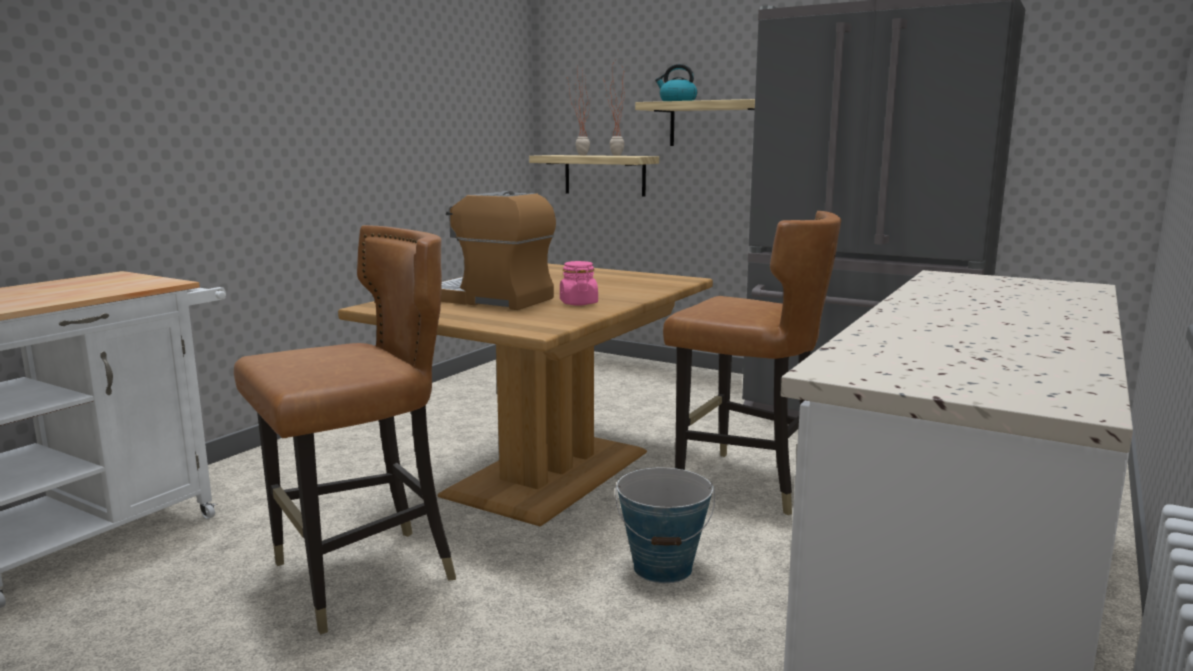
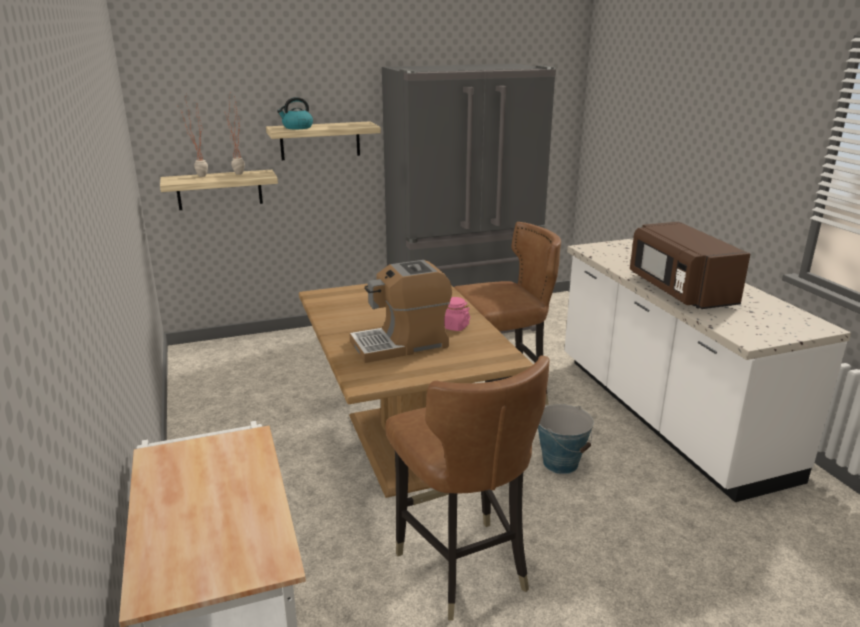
camera: 50 degrees left, 10 degrees up
brown chair [234,225,456,634] -> brown chair turned 150 degrees clockwise [385,355,550,620]
none -> brown microwave [630,222,750,309]

